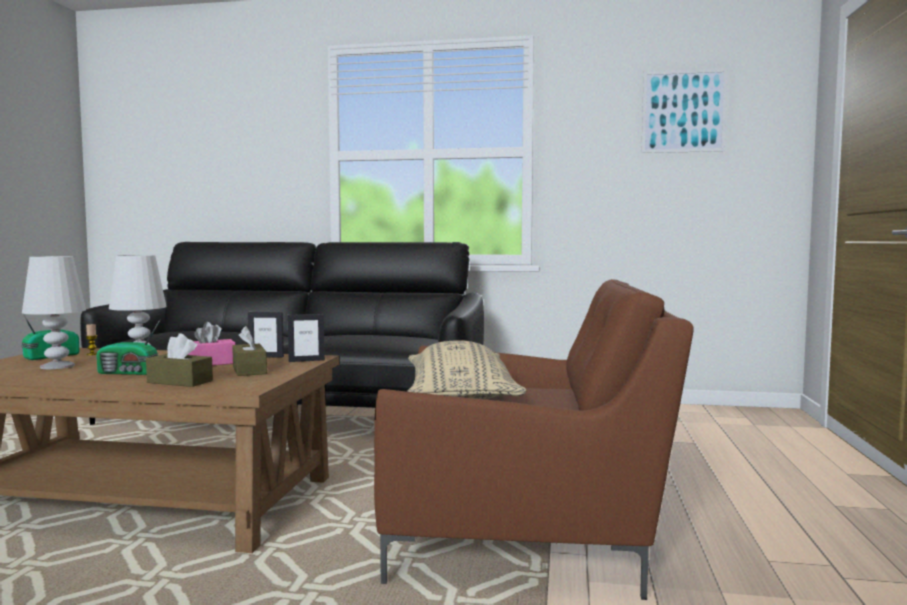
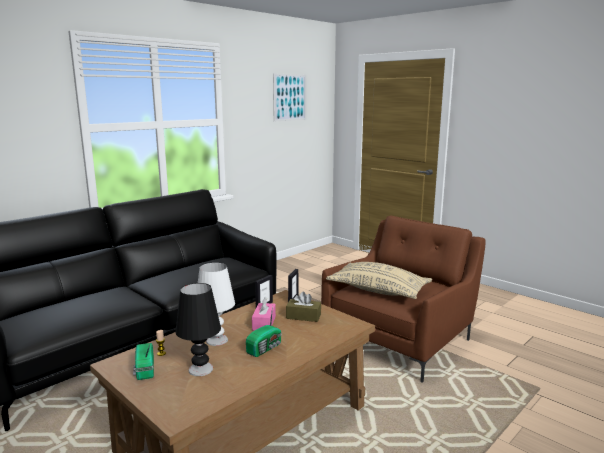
camera: 55 degrees left, 10 degrees up
white table lamp [22,256,86,369] -> black table lamp [176,283,221,376]
brown tissue box [146,333,213,387] -> none

